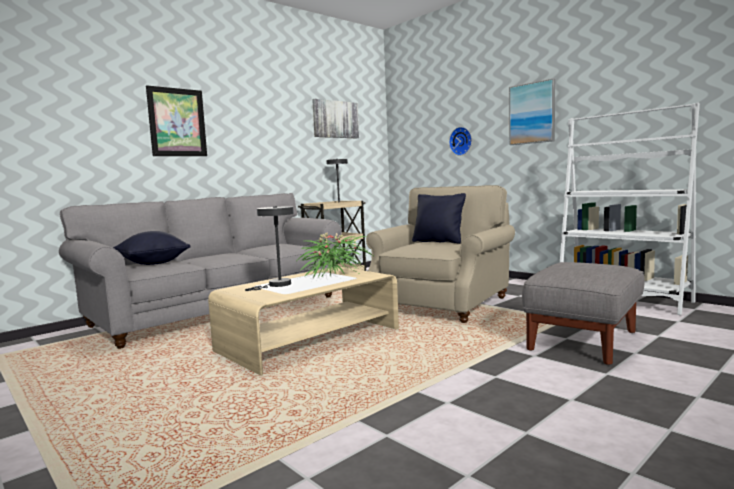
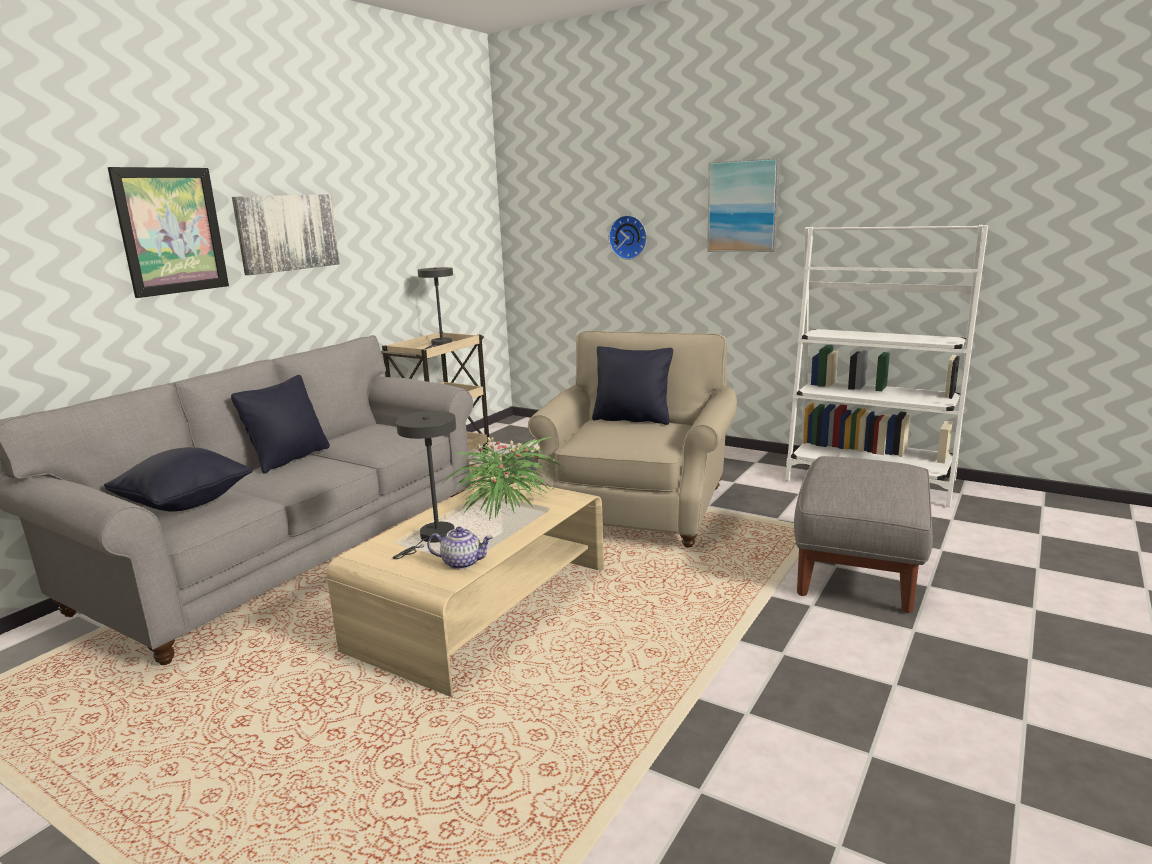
camera: 15 degrees left, 10 degrees up
picture [312,99,359,138] -> picture moved to [232,194,340,275]
none -> black pillow [231,375,330,473]
none -> teapot [427,527,493,569]

